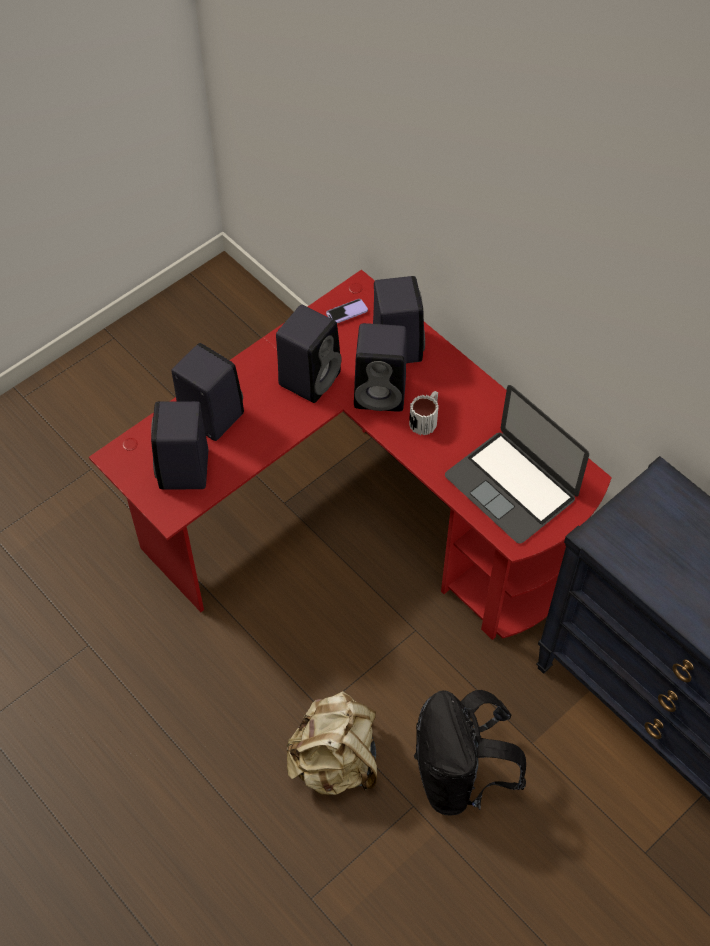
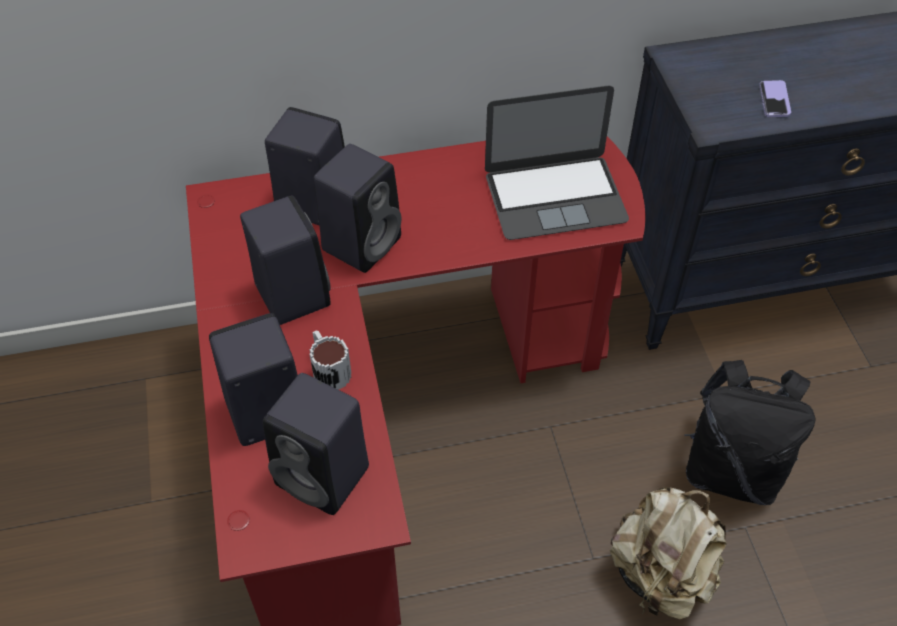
camera: 60 degrees left, 5 degrees down
phone [326,299,368,323] -> phone moved to [759,80,791,117]
mug [409,391,439,436] -> mug moved to [310,330,352,390]

